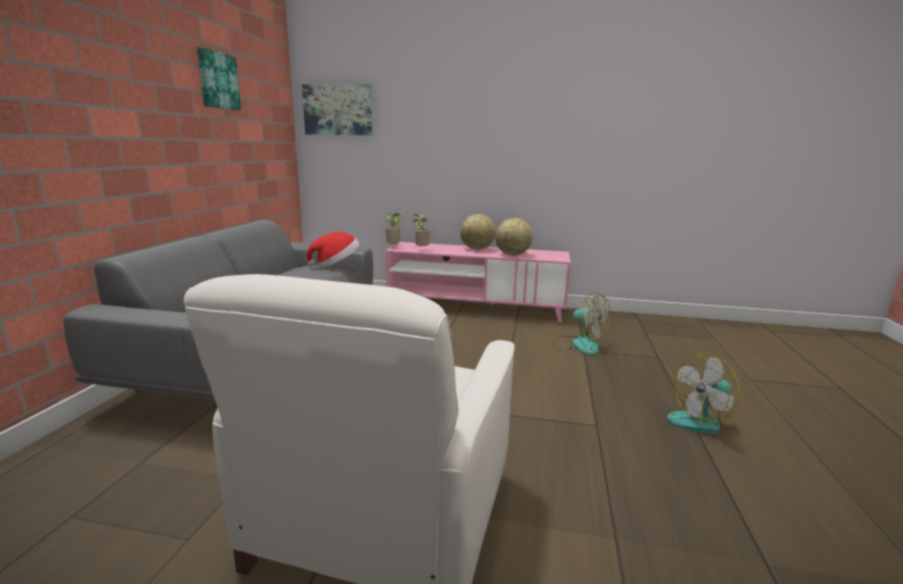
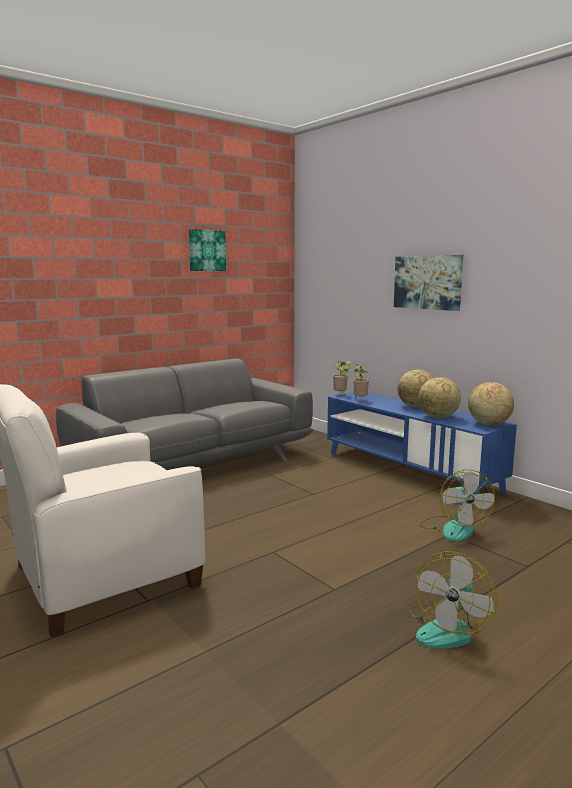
camera: 40 degrees right, 5 degrees down
picture [302,84,372,136] -> picture moved to [394,255,463,311]
hat [307,232,360,268] -> none
pink tv stand [386,242,571,323] -> blue tv stand [327,392,517,495]
fan [667,353,740,434] -> fan turned 75 degrees counterclockwise [409,552,497,648]
none -> globe [468,382,514,425]

